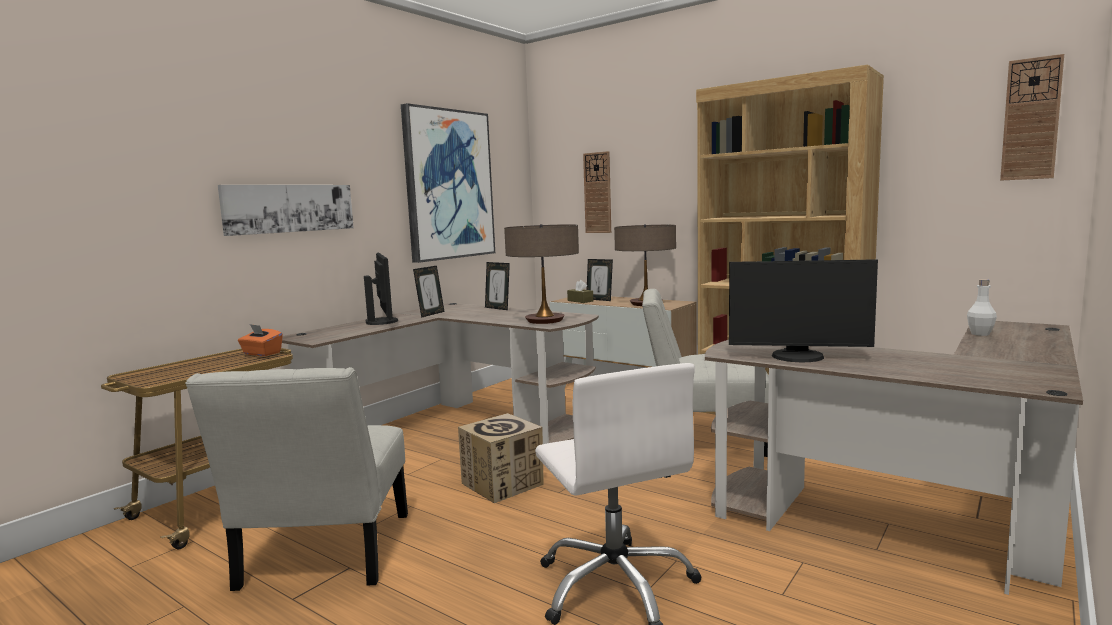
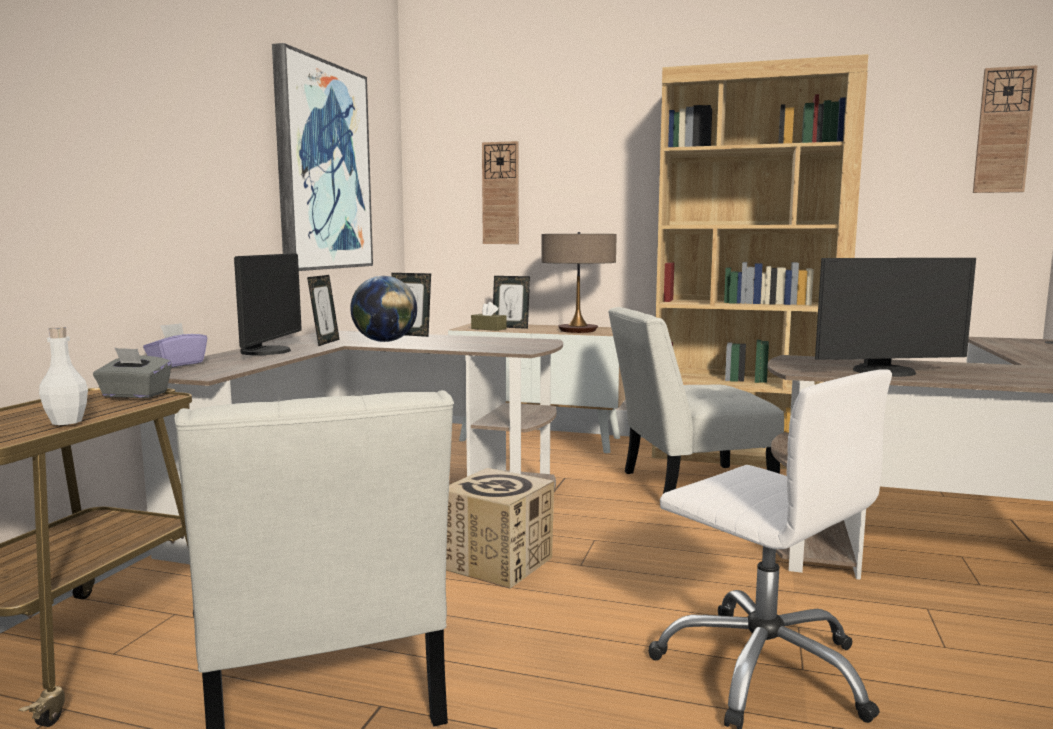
camera: 20 degrees left, 0 degrees up
picture [218,185,354,236] -> none
orange tissue box [238,324,283,356] -> grey tissue box [93,348,172,398]
monitor [364,253,398,325] -> monitor turned 45 degrees clockwise [234,253,302,355]
table lamp [504,224,579,324] -> none
white bottle [967,279,997,336] -> white bottle moved to [39,327,88,425]
none -> purple tissue box [143,323,207,367]
none -> globe [350,276,417,342]

